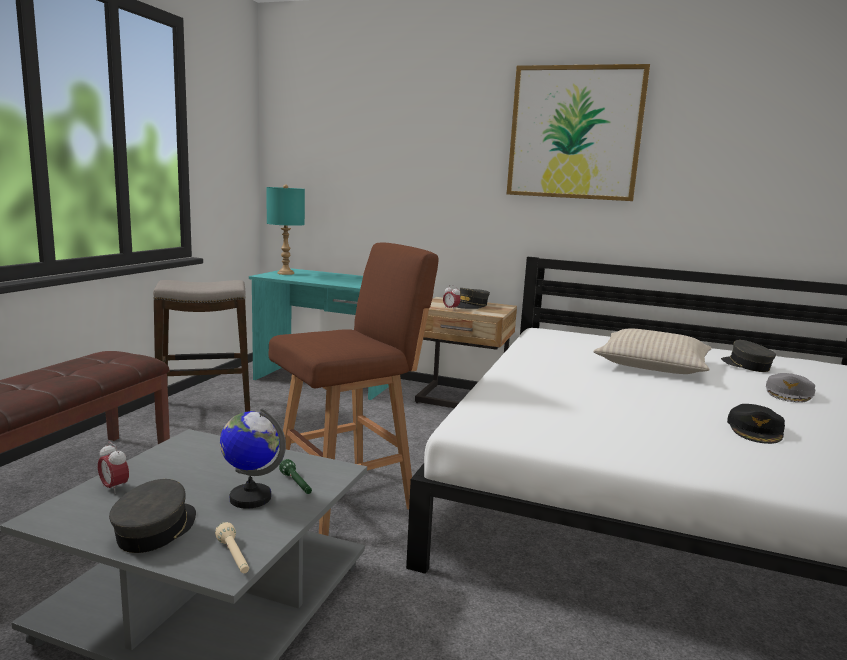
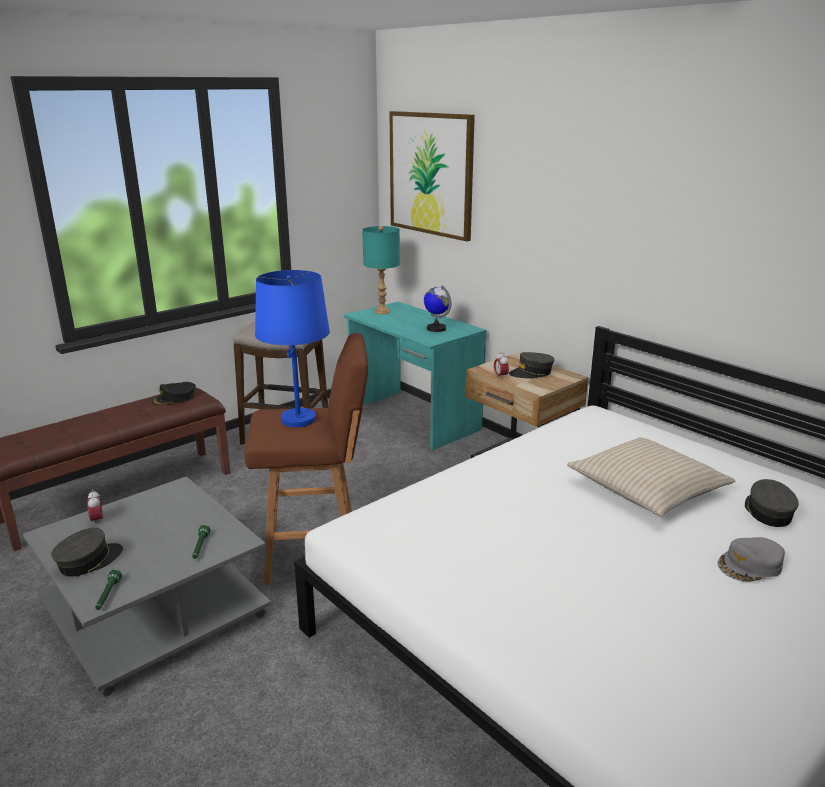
camera: 30 degrees right, 10 degrees up
beige flashlight [215,522,249,573] -> green flashlight [95,569,122,610]
globe [220,408,286,509] -> globe moved to [424,285,451,332]
picture [507,64,650,201] -> picture moved to [389,111,475,241]
black cap [727,404,785,444] -> black cap moved to [152,382,196,406]
none -> blue table lamp [255,270,330,427]

